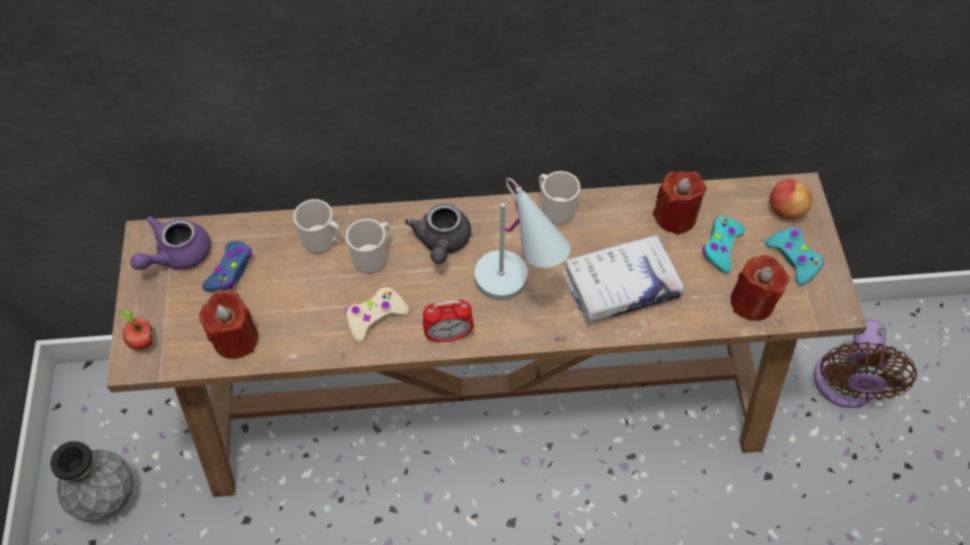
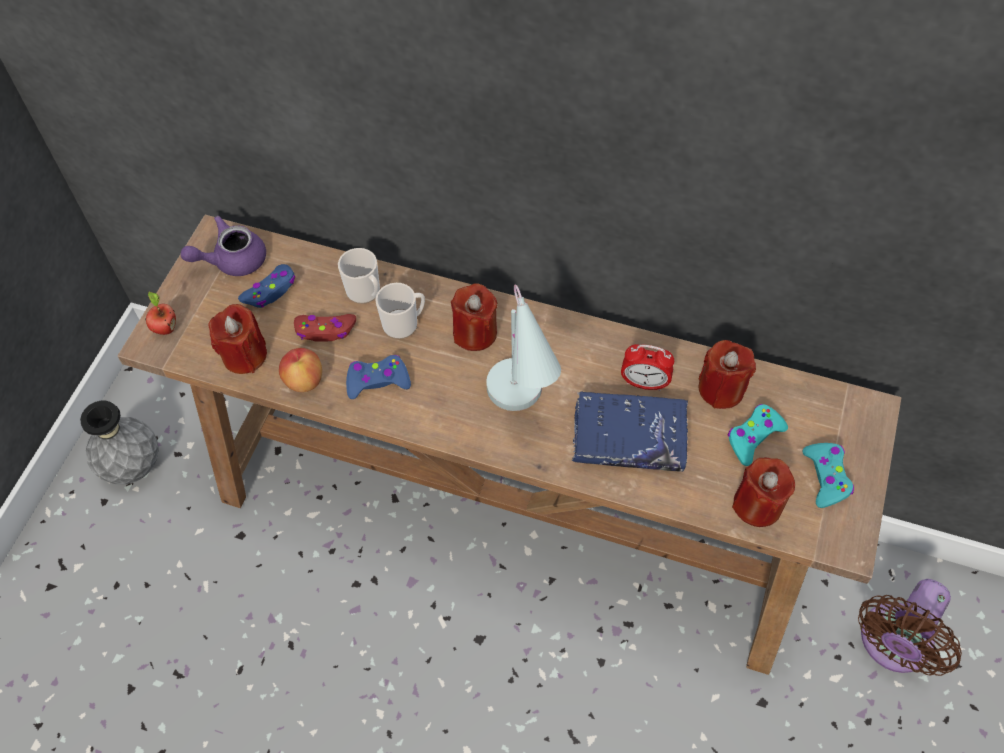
camera: 25 degrees right, 0 degrees up
beige game controller [346,286,409,342] -> blue game controller [346,355,411,399]
grey teapot [405,203,471,264] -> red candle [451,283,497,351]
alarm clock [423,300,474,343] -> alarm clock moved to [621,344,674,391]
mug [539,171,580,225] -> none
white book [562,235,684,323] -> blue book [572,391,688,472]
apple [770,179,812,220] -> apple moved to [279,348,322,392]
none -> red game controller [294,314,356,342]

